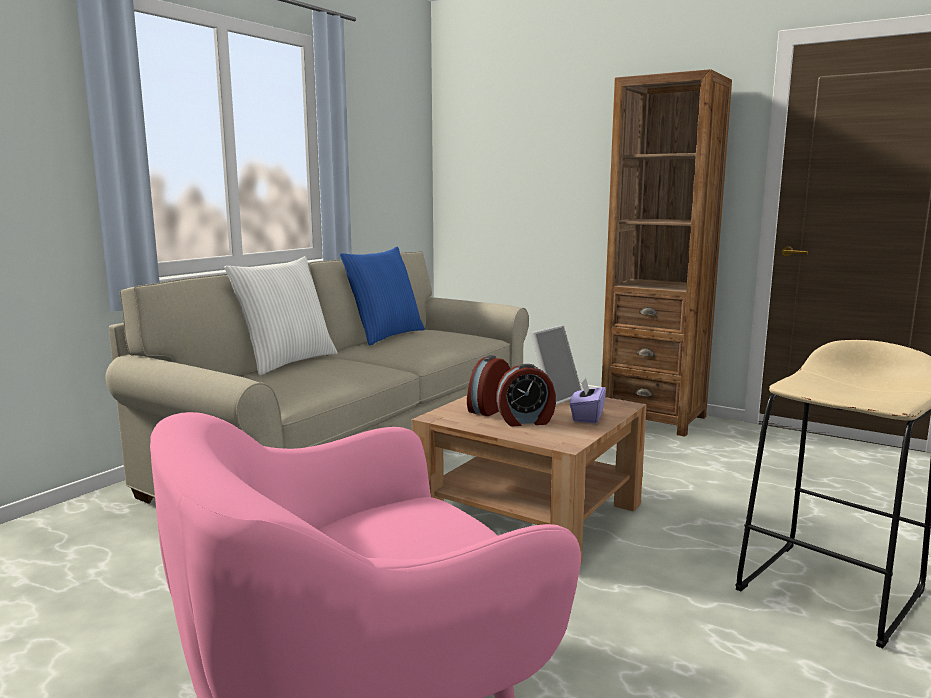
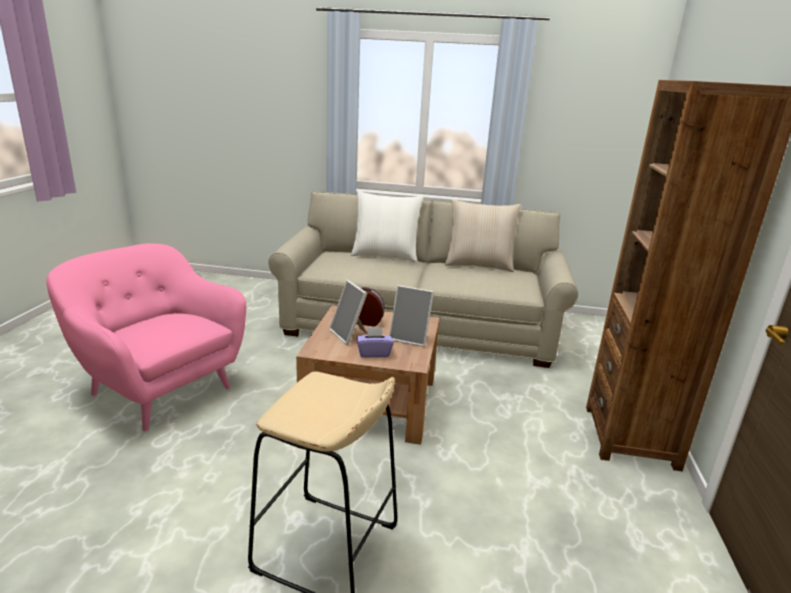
camera: 65 degrees right, 10 degrees up
blue pillow [340,246,425,346] -> beige pillow [445,199,521,272]
alarm clock [496,364,556,426] -> picture frame [329,280,368,345]

